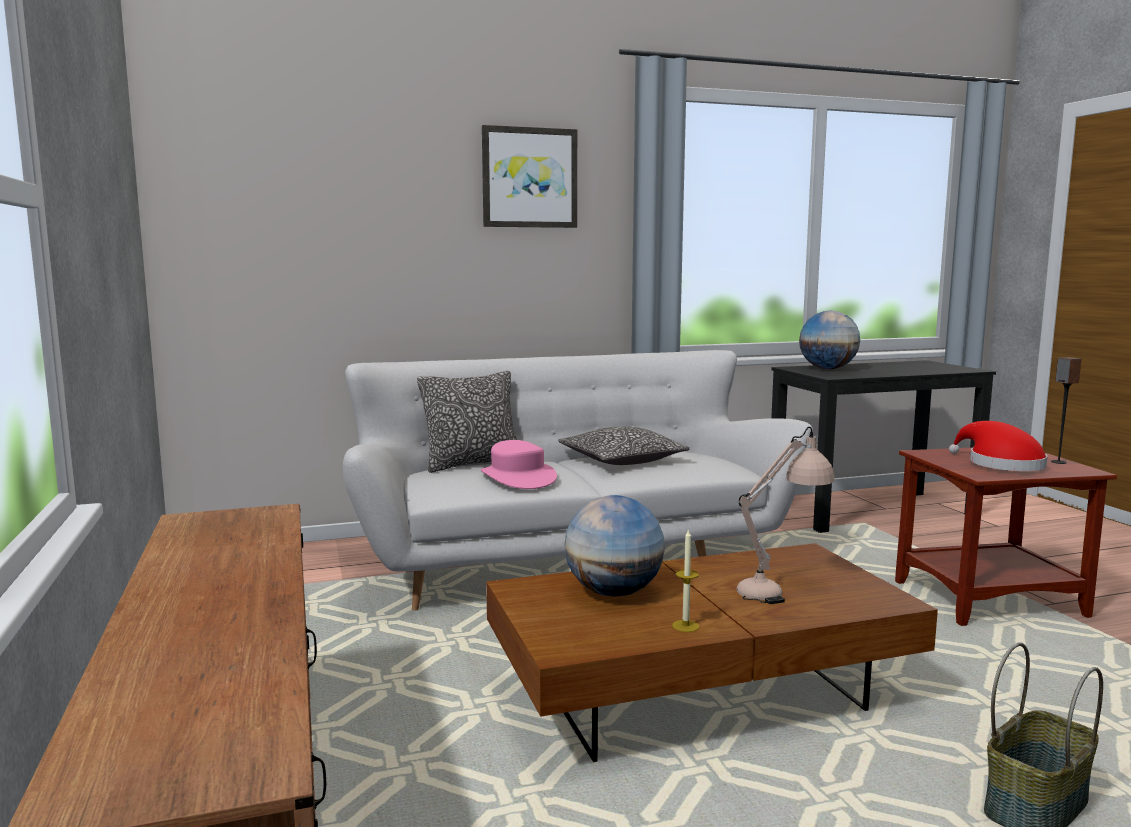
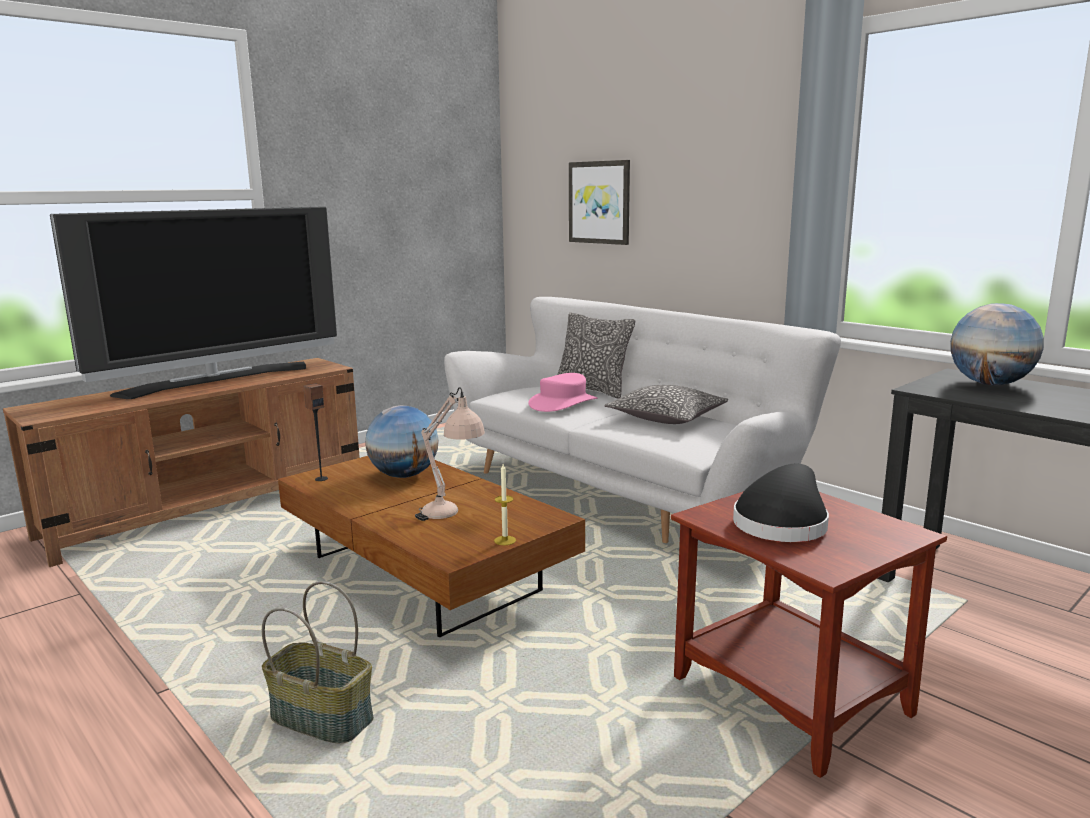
camera: 65 degrees right, 5 degrees up
picture [482,125,577,228] -> picture moved to [569,160,630,245]
candle [672,529,699,632] -> candle moved to [494,464,516,545]
red hat [949,421,1048,471] -> black hat [733,464,829,542]
speaker [1051,357,1081,464] -> speaker moved to [304,383,328,481]
none -> television [50,207,337,399]

